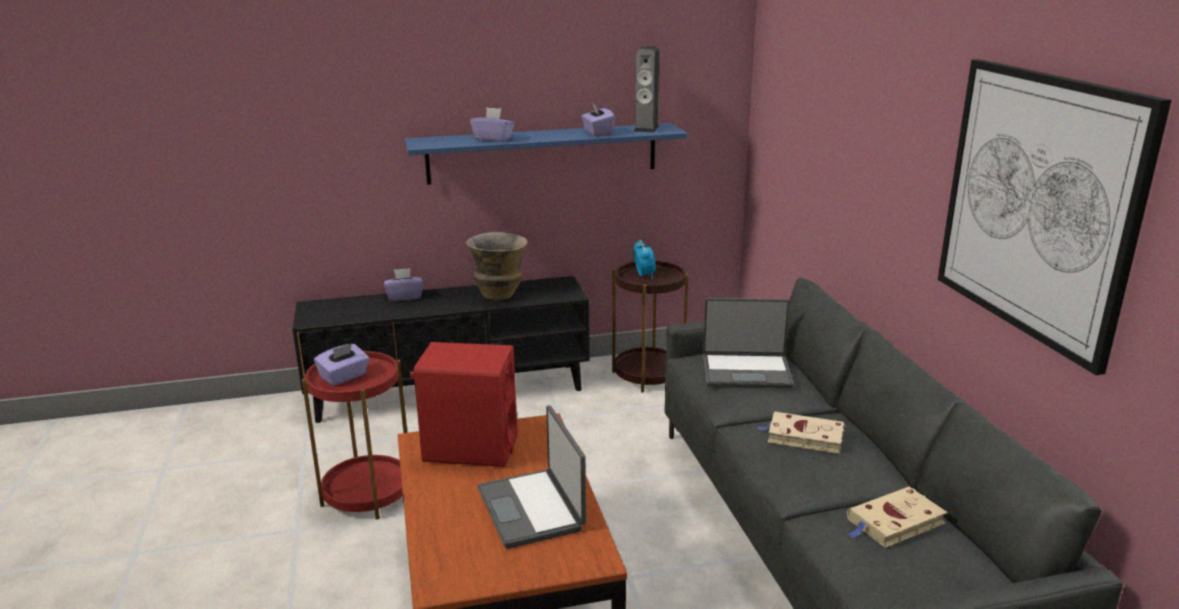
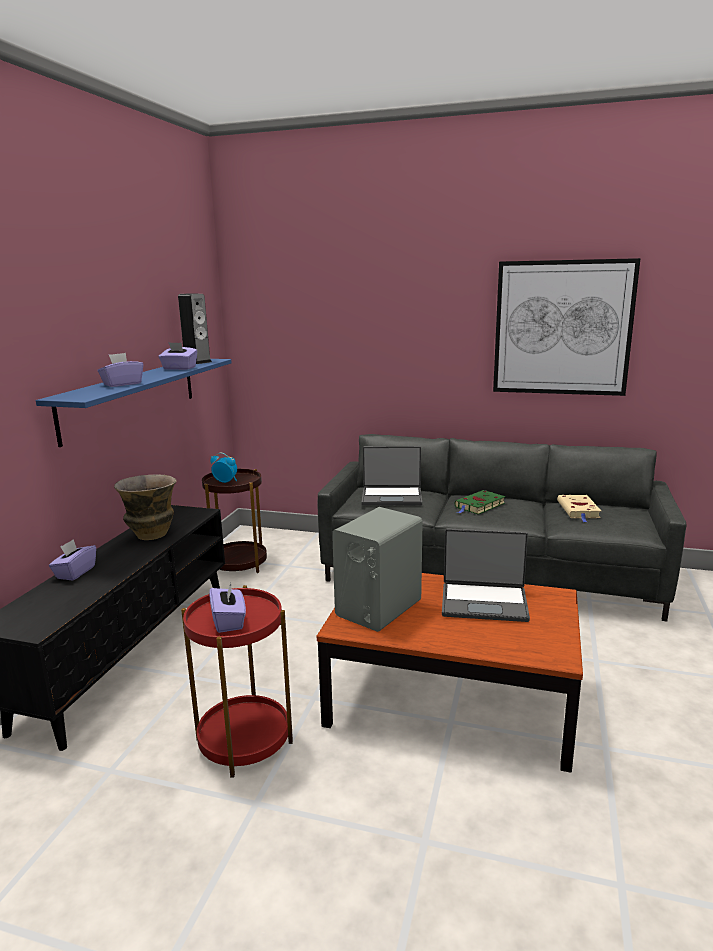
camera: 60 degrees left, 5 degrees down
red speaker [410,342,517,467] -> grey speaker [332,507,423,632]
laptop [703,298,794,388] -> laptop turned 60 degrees clockwise [362,446,422,505]
beige book [758,412,845,454] -> green book [455,490,506,514]

